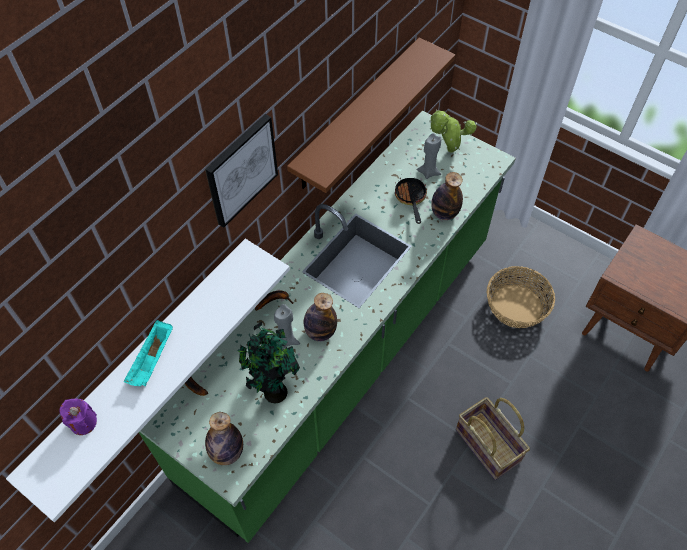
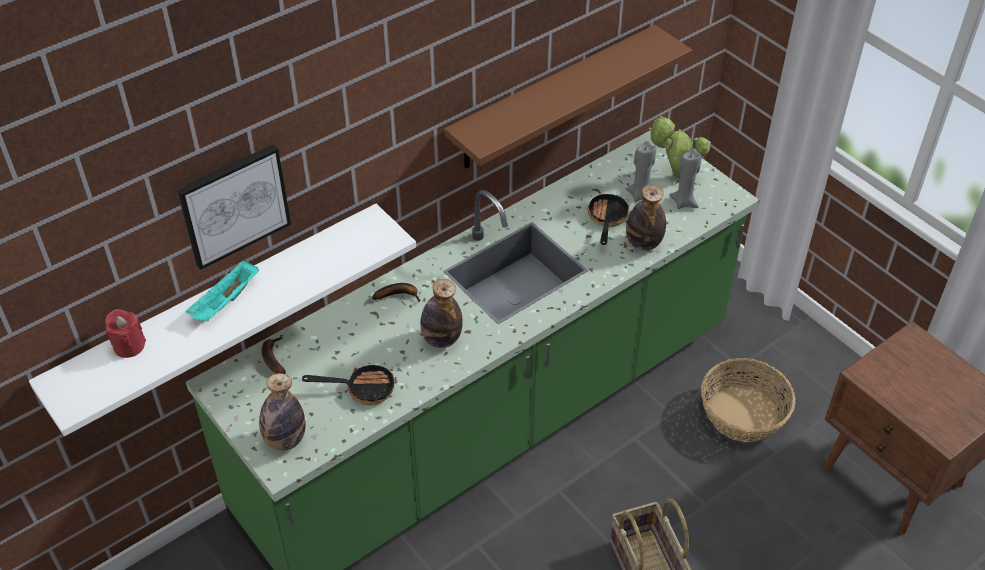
camera: 15 degrees right, 10 degrees down
purple candle [59,399,97,435] -> red candle [105,309,146,358]
picture [205,114,278,228] -> picture moved to [177,144,291,270]
potted plant [237,322,300,403] -> frying pan [302,363,395,405]
grey candle [274,304,300,349] -> grey candle moved to [669,148,702,209]

